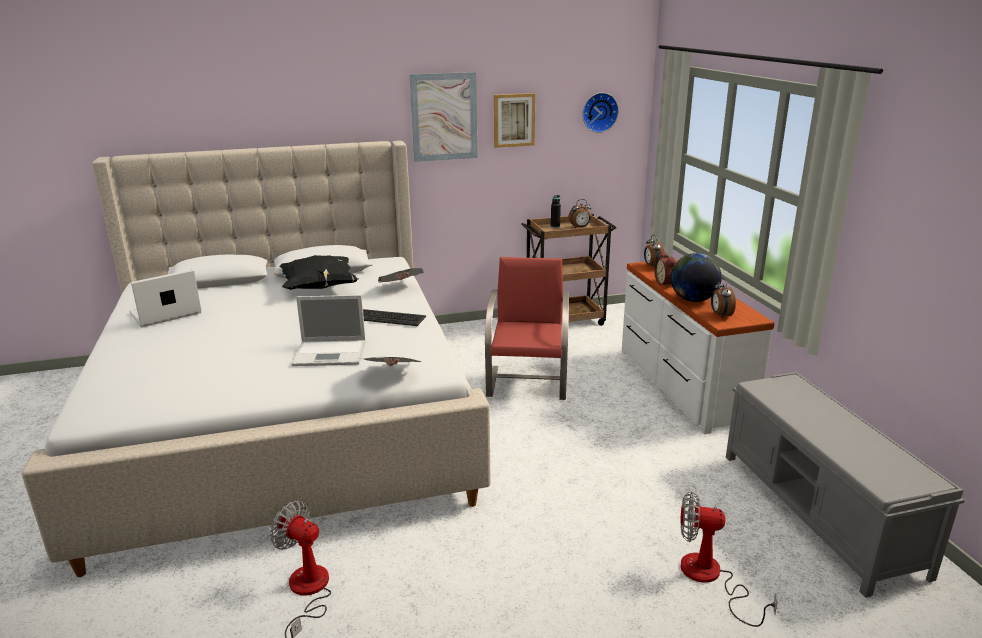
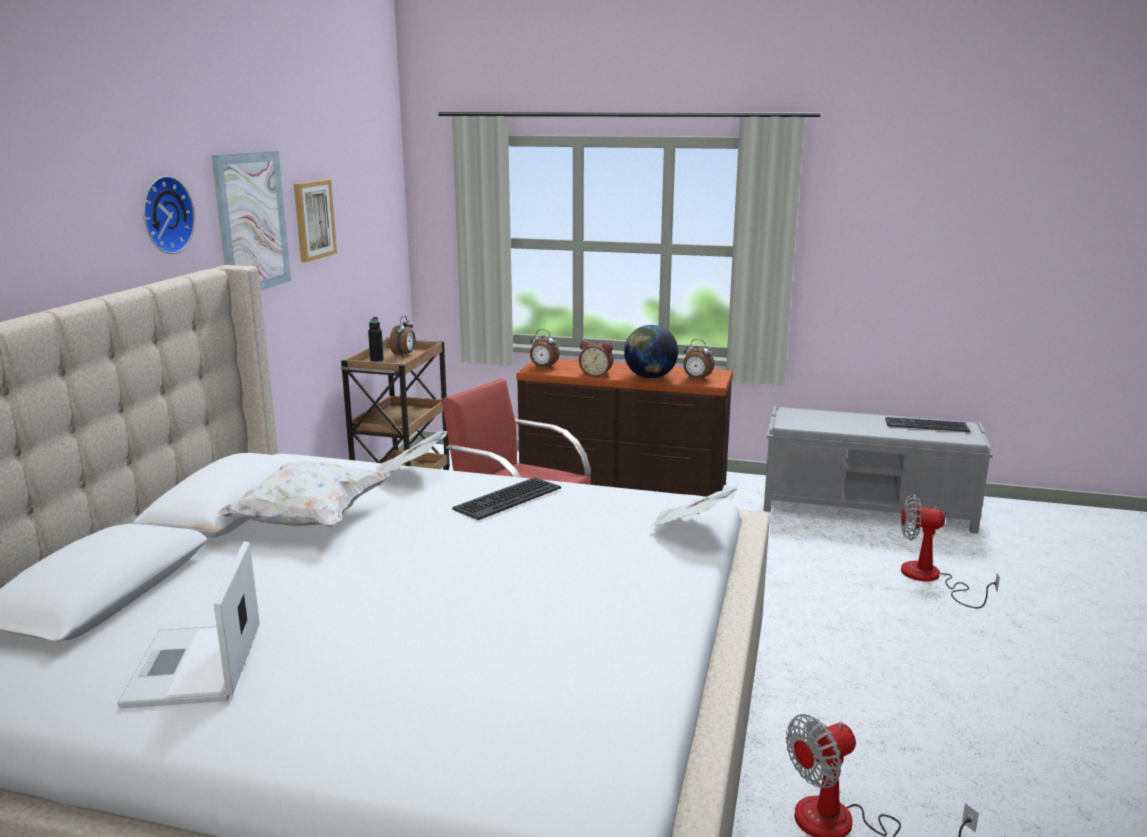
camera: 60 degrees left, 5 degrees down
black pillow [278,255,359,290] -> white pillow [217,461,391,527]
laptop [292,295,365,366] -> none
wall clock [582,93,619,133] -> wall clock moved to [143,176,195,254]
white dresser [622,259,775,434] -> brown dresser [517,359,733,497]
fan [681,492,778,627] -> fan turned 60 degrees clockwise [901,494,1000,608]
none -> keyboard [885,417,970,432]

